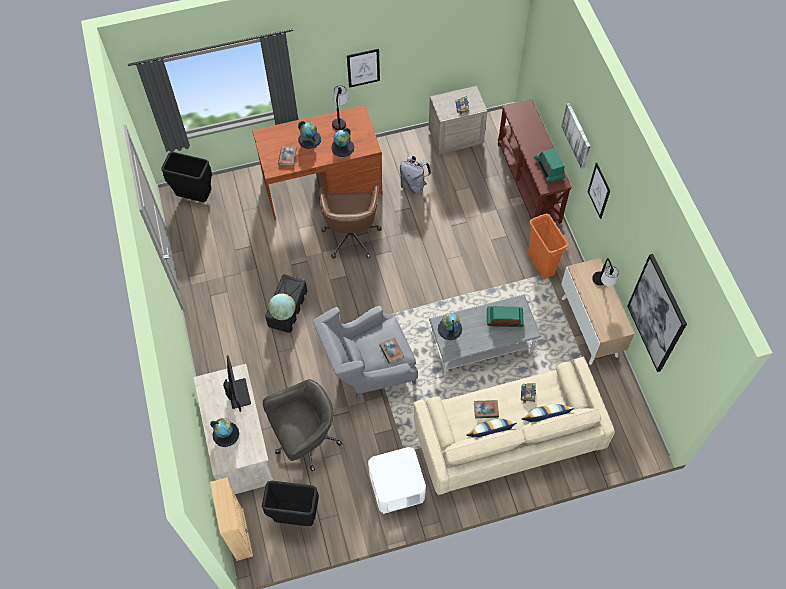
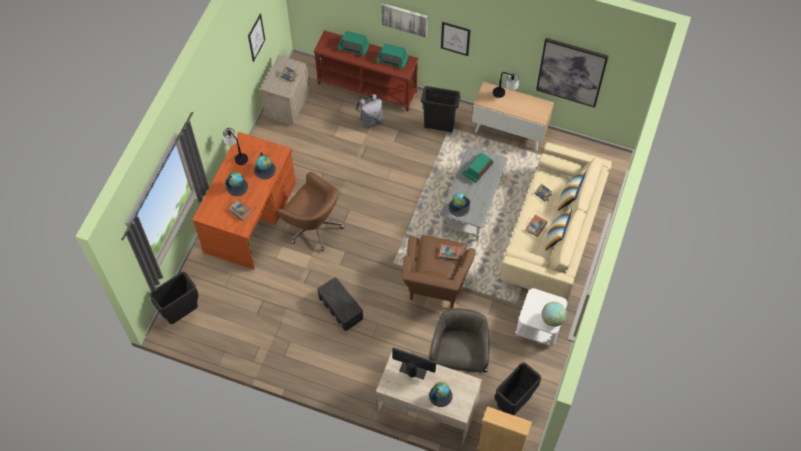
camera: 55 degrees left, 0 degrees up
globe [268,294,295,320] -> globe moved to [542,302,567,327]
grey armchair [313,306,418,399] -> brown armchair [402,235,476,309]
picture [347,49,380,88] -> picture moved to [248,14,265,62]
grey backpack [400,156,431,194] -> grey backpack moved to [355,94,383,129]
orange trash can [528,214,568,279] -> black trash can [421,86,461,132]
none -> radio [337,31,370,56]

